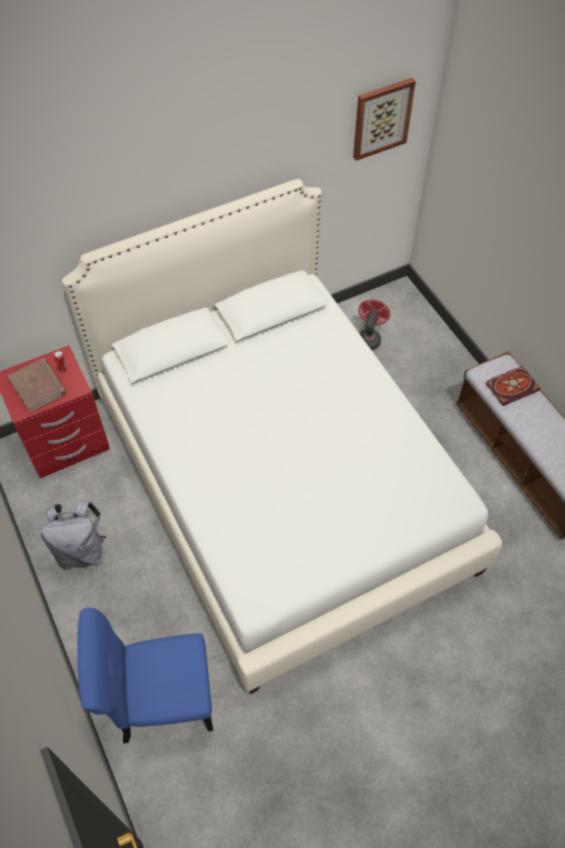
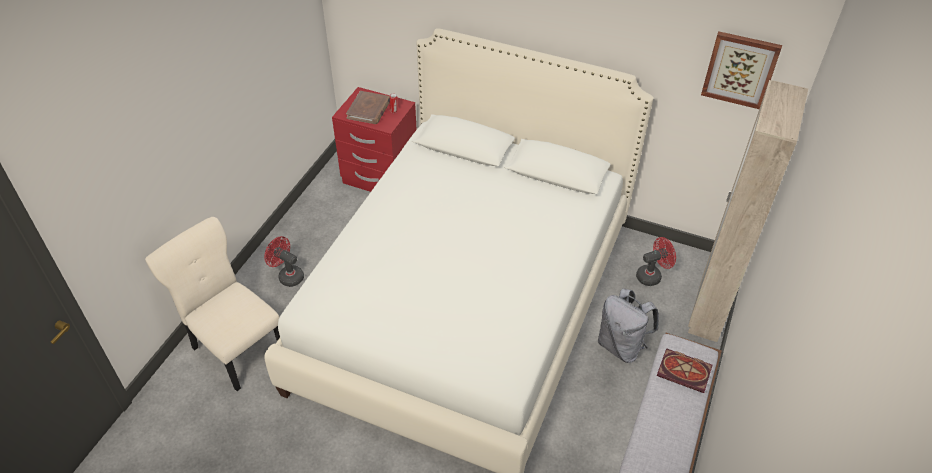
camera: 50 degrees right, 10 degrees down
grey backpack [41,500,106,568] -> grey backpack moved to [598,288,659,363]
blue chair [77,608,213,744] -> beige chair [145,217,280,391]
none -> red fan [264,236,304,287]
none -> beige wardrobe [688,80,808,342]

